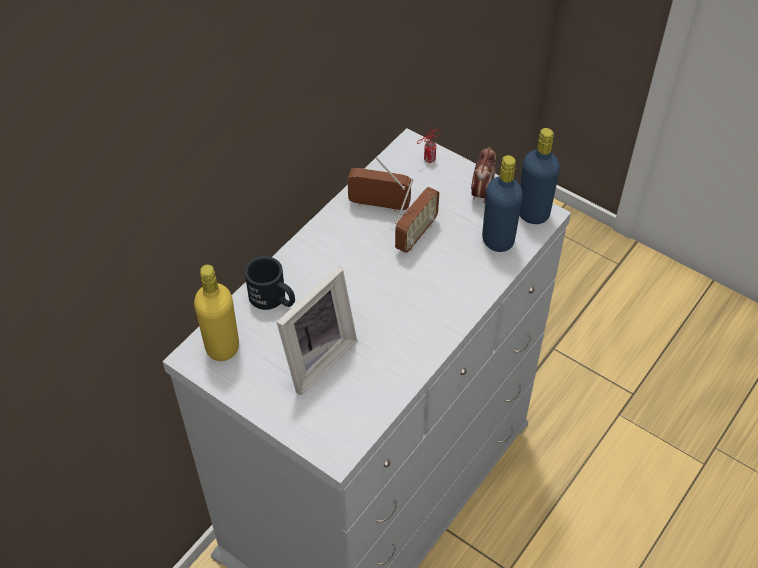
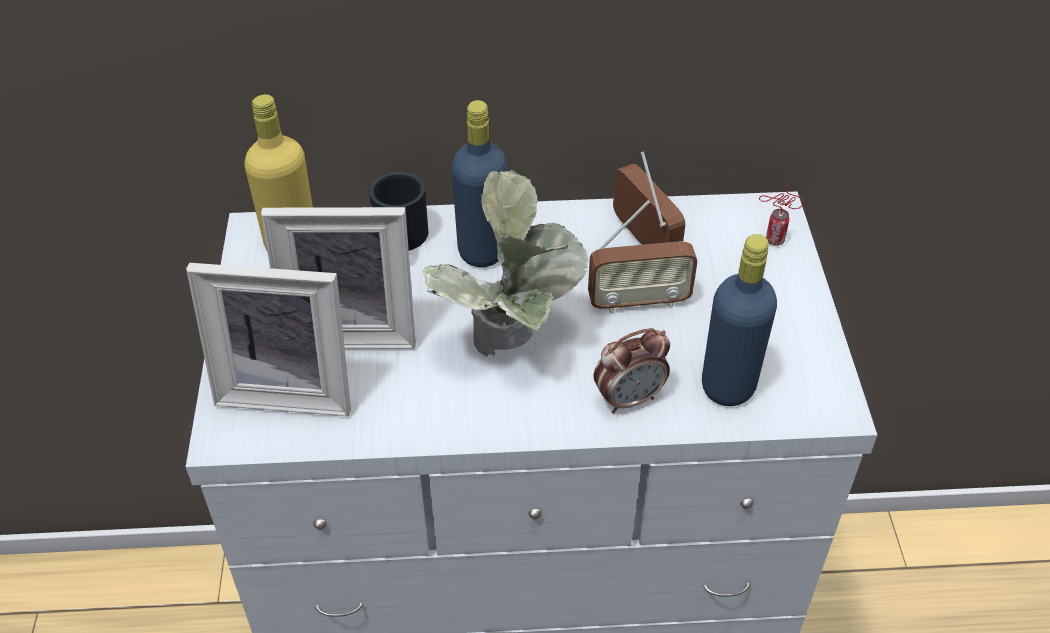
camera: 50 degrees right, 5 degrees down
alarm clock [471,147,496,203] -> alarm clock moved to [594,328,670,414]
blue bottle [519,128,560,224] -> blue bottle moved to [452,100,508,267]
none -> picture frame [186,263,351,416]
none -> potted plant [423,170,588,357]

